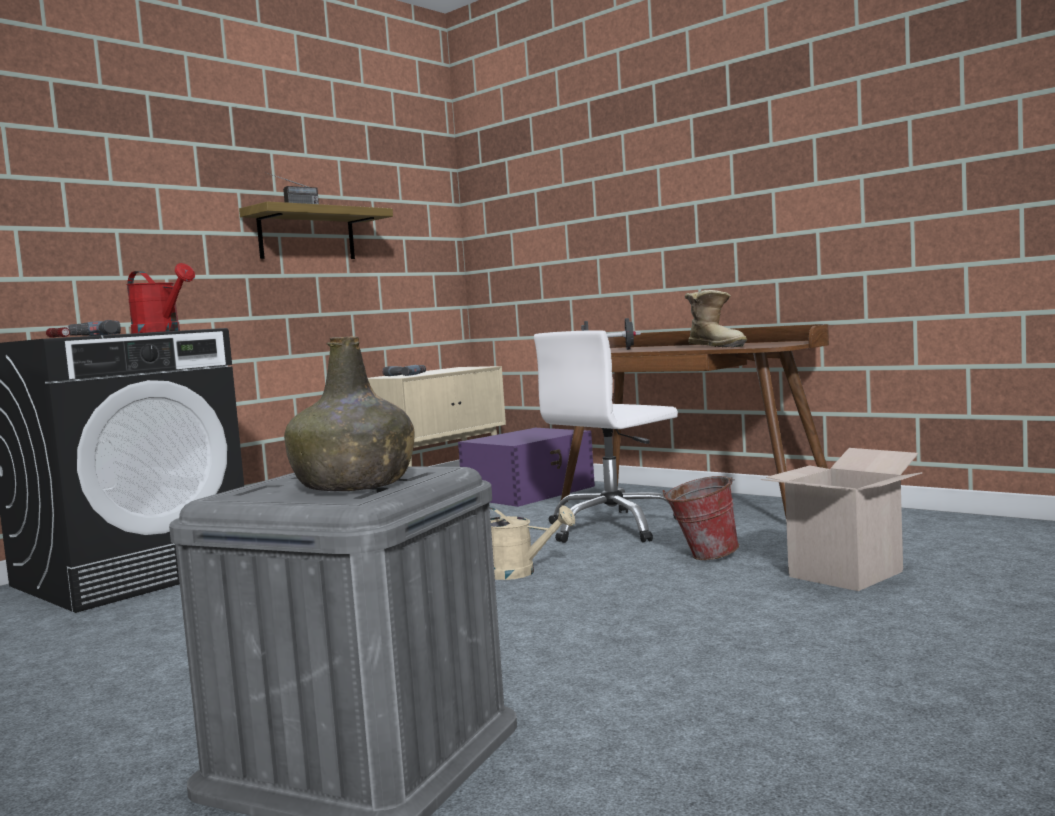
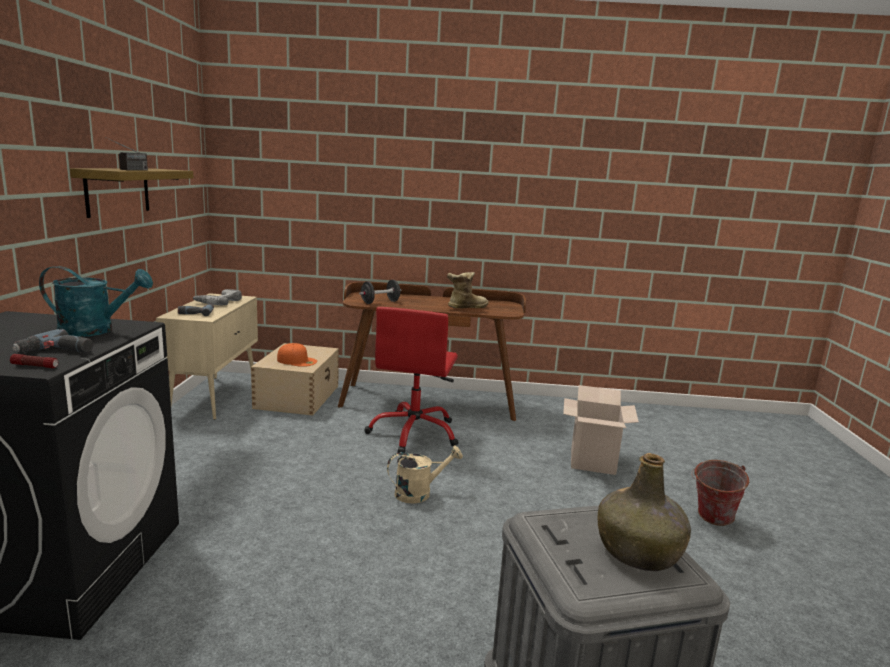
camera: 40 degrees left, 10 degrees up
red watering can [127,263,195,334] -> turquoise watering can [39,266,153,337]
purple storage box [458,428,595,507] -> beige storage box [251,343,339,415]
white office chair [534,330,678,543] -> red office chair [365,307,459,453]
bucket [662,476,739,560] -> bucket moved to [691,460,749,526]
boot [685,290,747,347] -> boot turned 60 degrees counterclockwise [447,272,489,308]
none -> power drill [193,289,242,305]
none -> orange cap [277,343,317,367]

